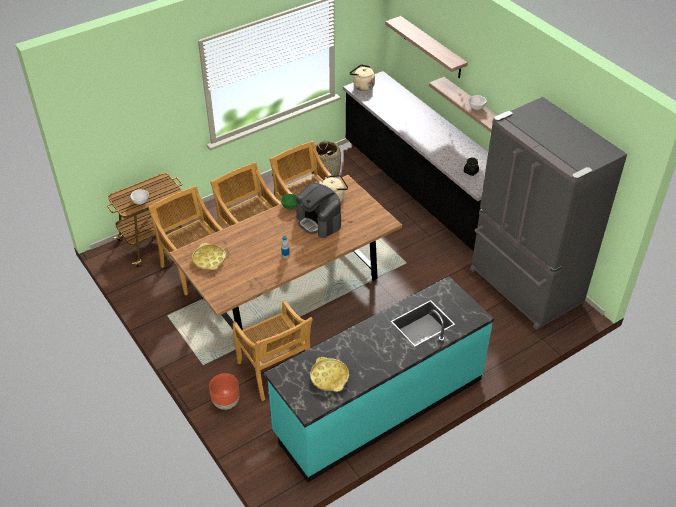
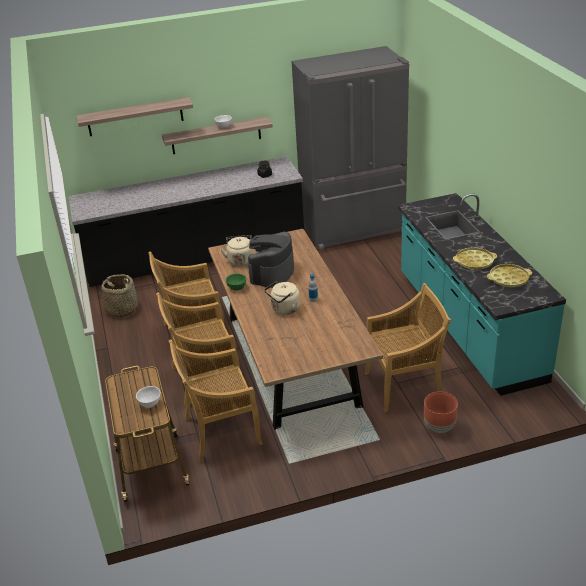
camera: 70 degrees left, 10 degrees down
yellow tray [192,243,226,270] -> yellow tray moved to [453,247,497,270]
coffee machine [296,183,341,238] -> coffee machine turned 135 degrees clockwise [248,231,294,288]
beige kettle [350,64,375,91] -> beige kettle moved to [264,281,300,315]

